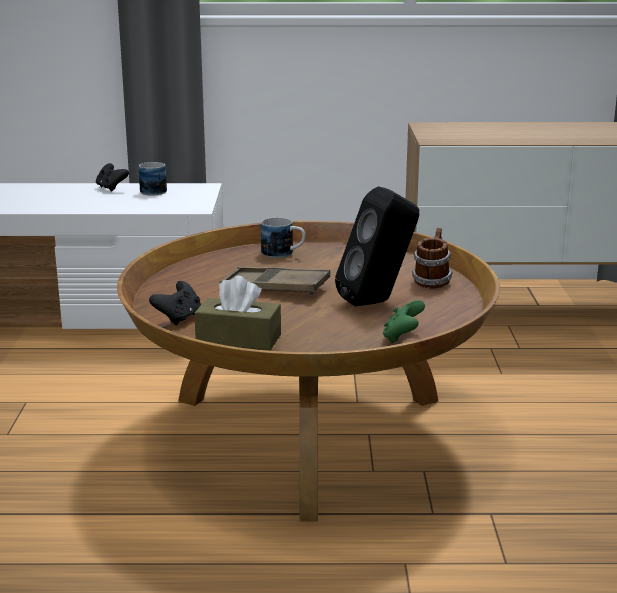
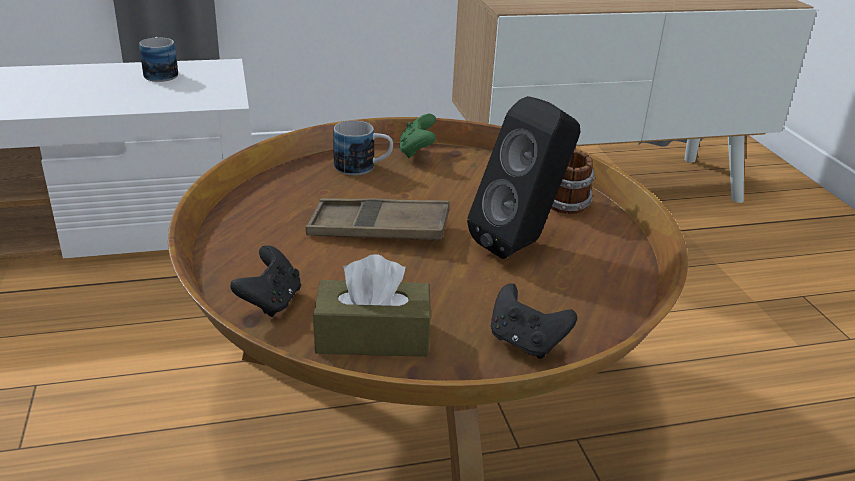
camera: 15 degrees left, 10 degrees up
black game controller [96,163,129,192] -> black game controller moved to [491,283,577,359]
green game controller [383,300,425,344] -> green game controller moved to [399,114,436,158]

